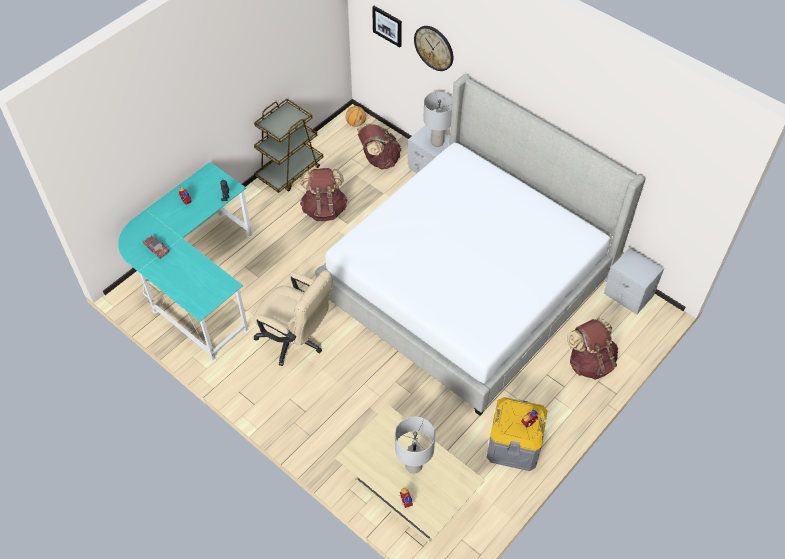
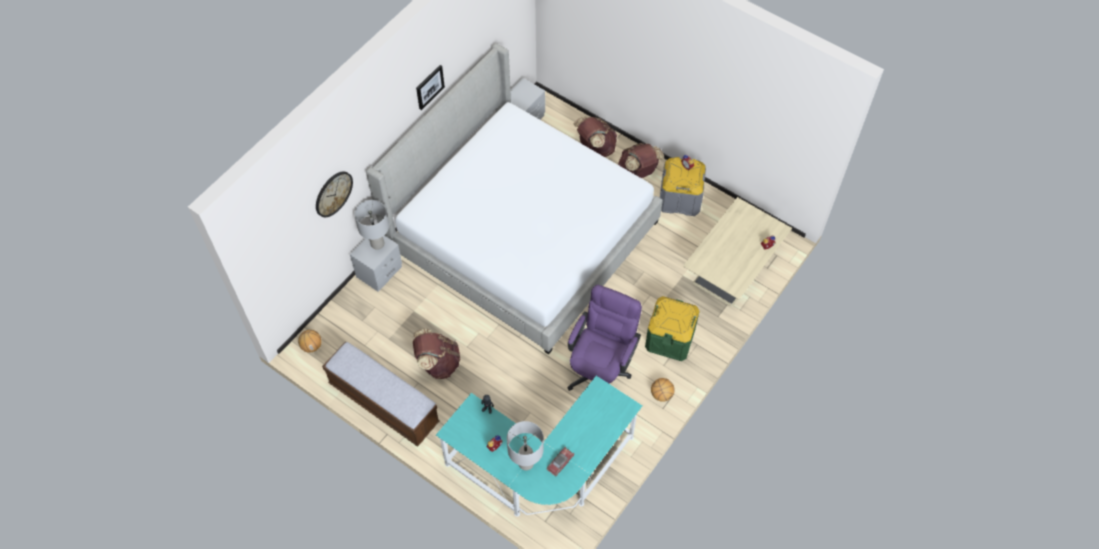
camera: 95 degrees left, 5 degrees up
brown cart [254,99,323,193] -> bench [322,341,440,447]
beige office chair [254,270,333,366] -> purple office chair [567,285,642,391]
brown backpack [357,123,402,170] -> brown backpack moved to [618,143,664,178]
picture [372,6,402,47] -> picture moved to [416,65,445,110]
grey table lamp [395,416,435,474] -> grey table lamp moved to [507,421,544,470]
none -> green storage box [645,296,700,361]
none -> basketball [651,378,675,402]

